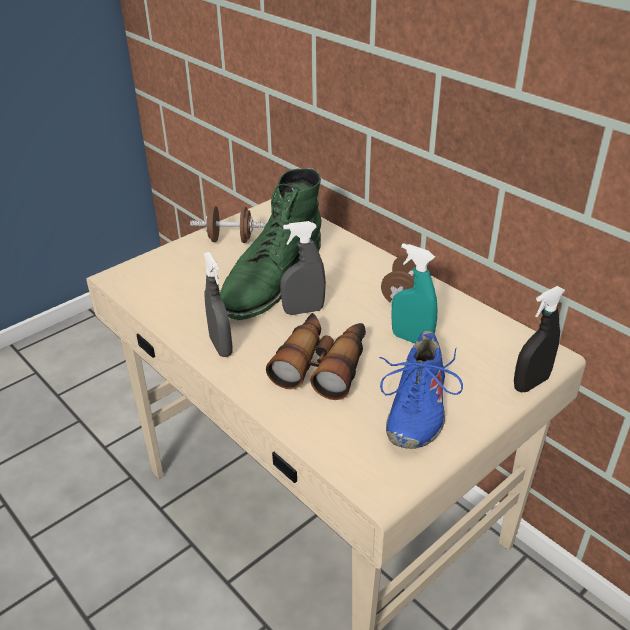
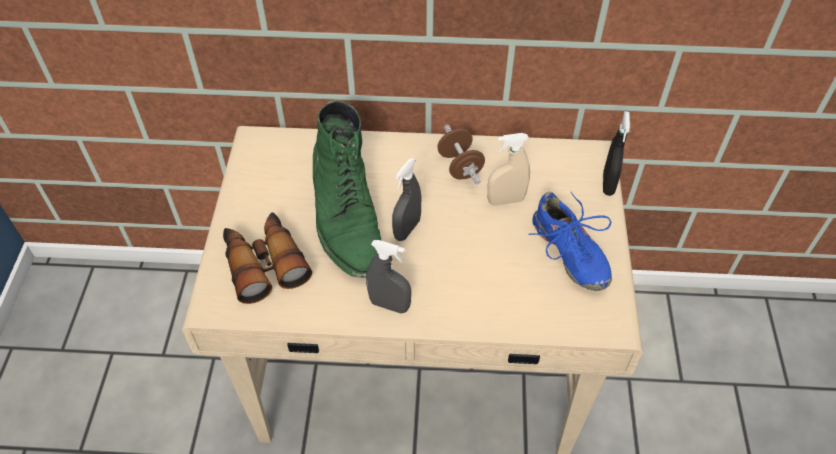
camera: 45 degrees left, 15 degrees up
brown dumbbell [190,206,267,243] -> none
binoculars [266,313,366,400] -> binoculars moved to [223,212,312,304]
turquoise spray bottle [392,243,437,344] -> beige spray bottle [487,133,530,206]

